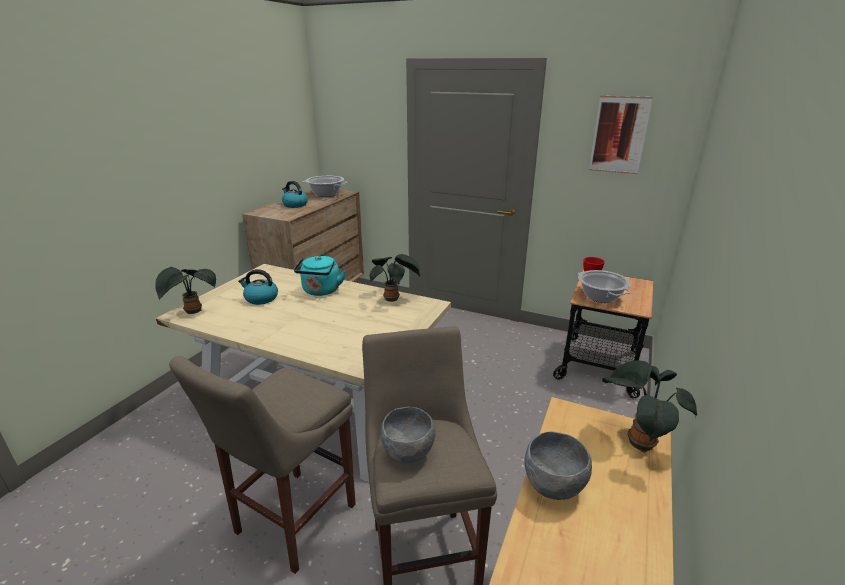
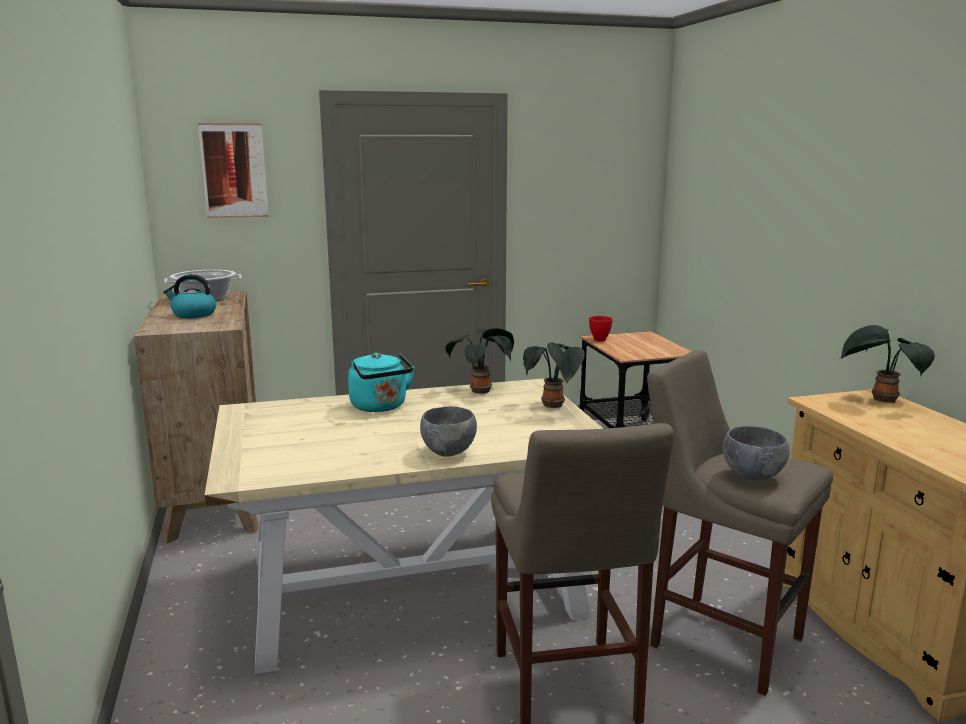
camera: 40 degrees left, 10 degrees down
potted plant [155,267,216,314] -> potted plant moved to [523,342,585,408]
kettle [238,269,278,305] -> none
grey bowl [524,431,592,500] -> grey bowl moved to [420,406,477,457]
cooking pot [578,270,631,303] -> none
picture [589,96,653,174] -> picture moved to [198,123,269,218]

